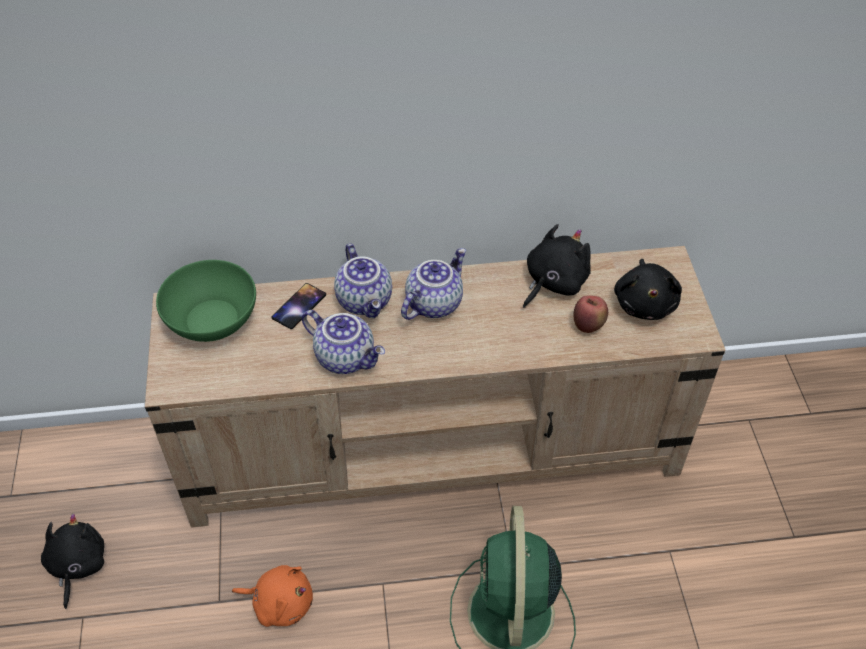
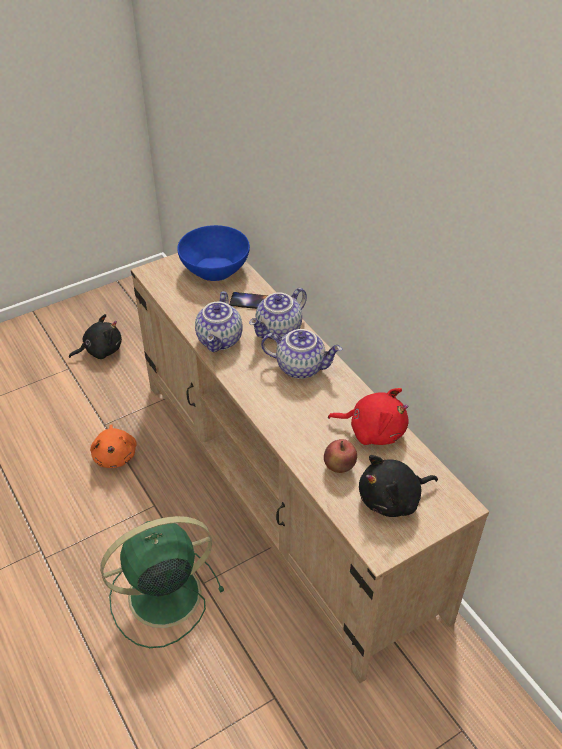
camera: 65 degrees right, 5 degrees down
green bowl [156,260,256,342] -> blue bowl [177,225,250,281]
black plush toy [523,224,591,308] -> red plush toy [328,388,409,445]

